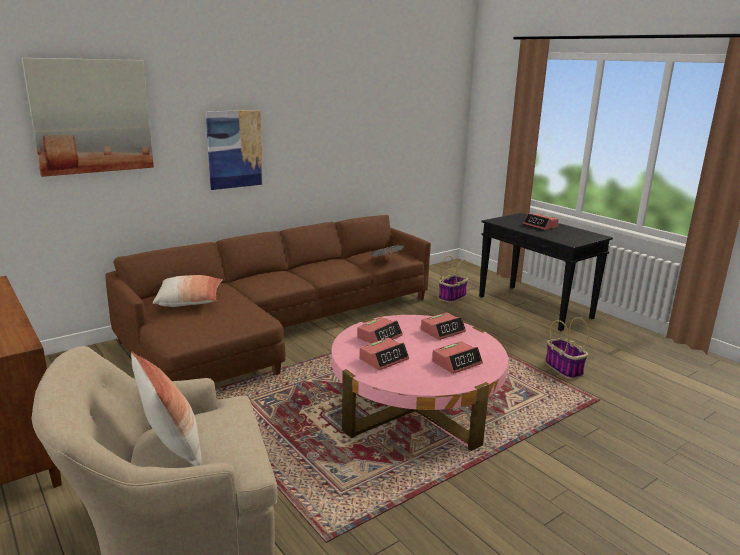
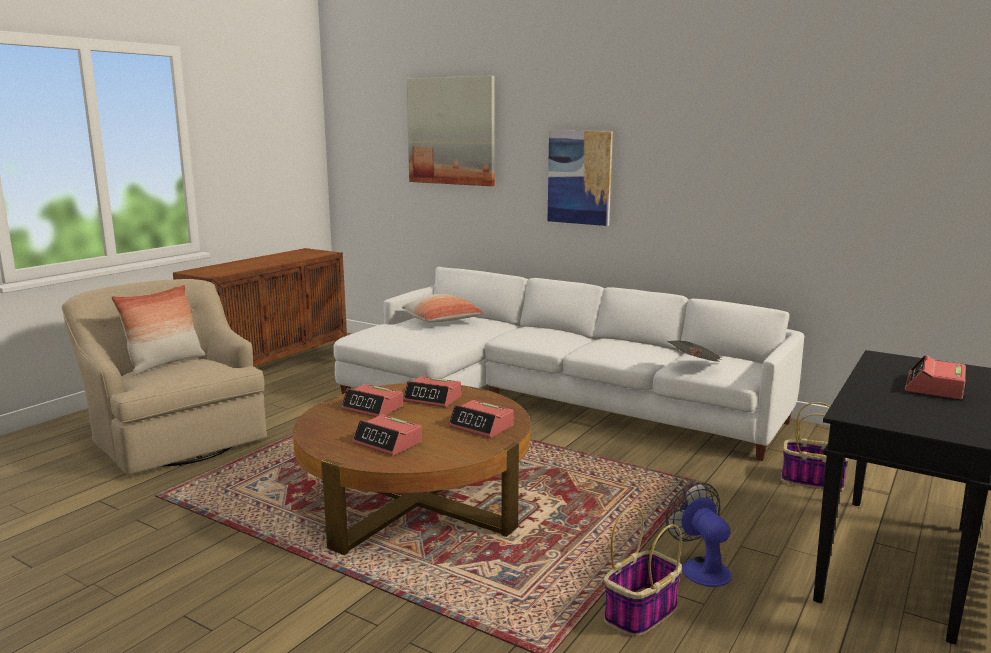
camera: 70 degrees right, 5 degrees down
brown sofa [105,215,431,383] -> white sofa [333,267,804,461]
pink coffee table [331,315,508,451] -> brown coffee table [293,383,531,555]
none -> fan [666,482,732,587]

